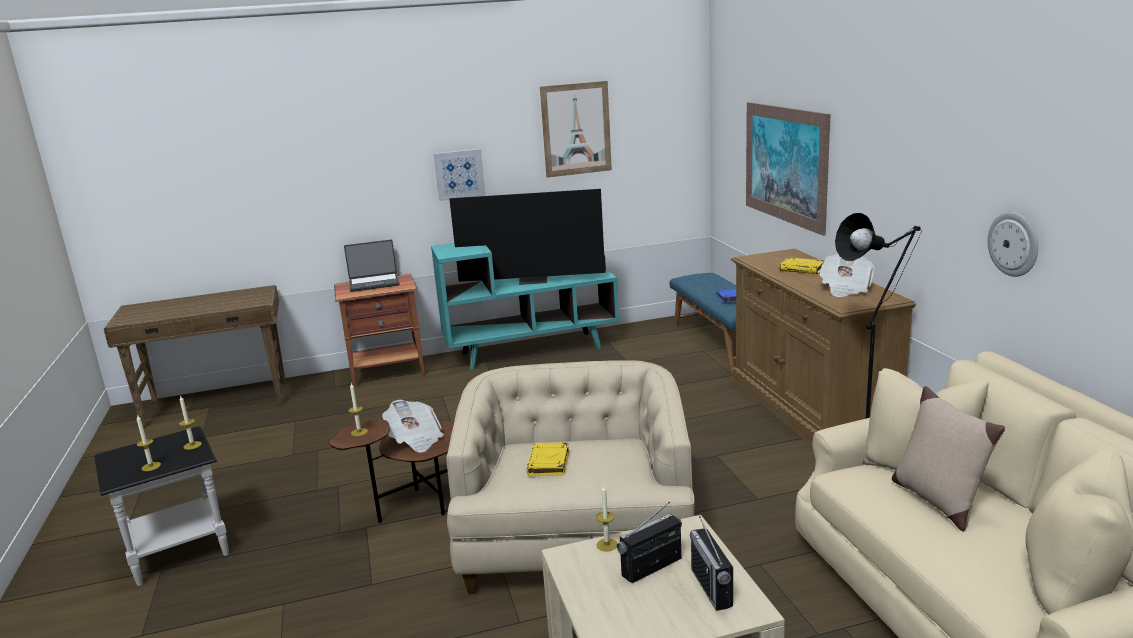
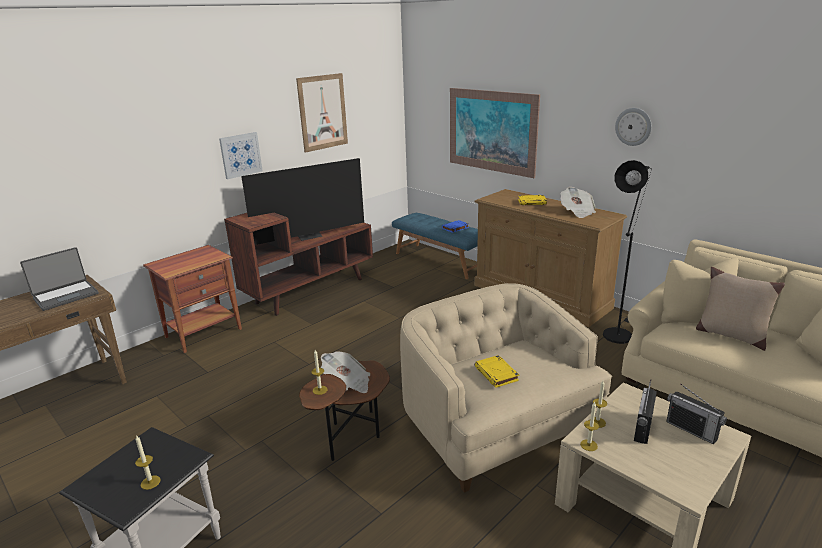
camera: 30 degrees left, 5 degrees up
candle [179,395,202,450] -> candle moved to [580,401,599,451]
laptop [344,240,400,292] -> laptop moved to [20,247,99,311]
turquoise tv stand [431,243,619,370] -> brown tv stand [224,213,373,316]
wall clock [988,212,1038,277] -> wall clock moved to [615,108,652,146]

